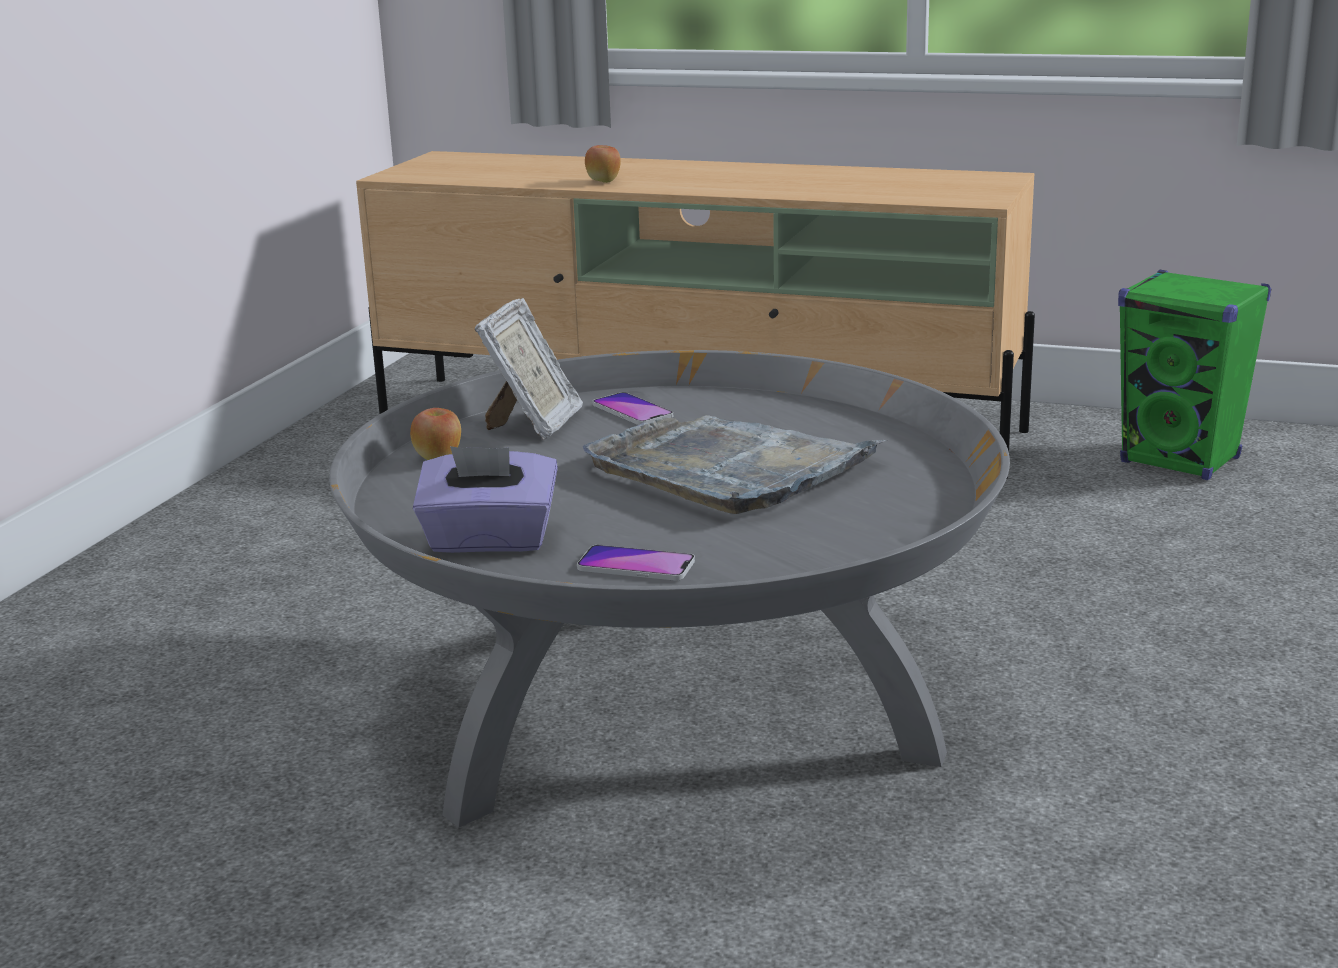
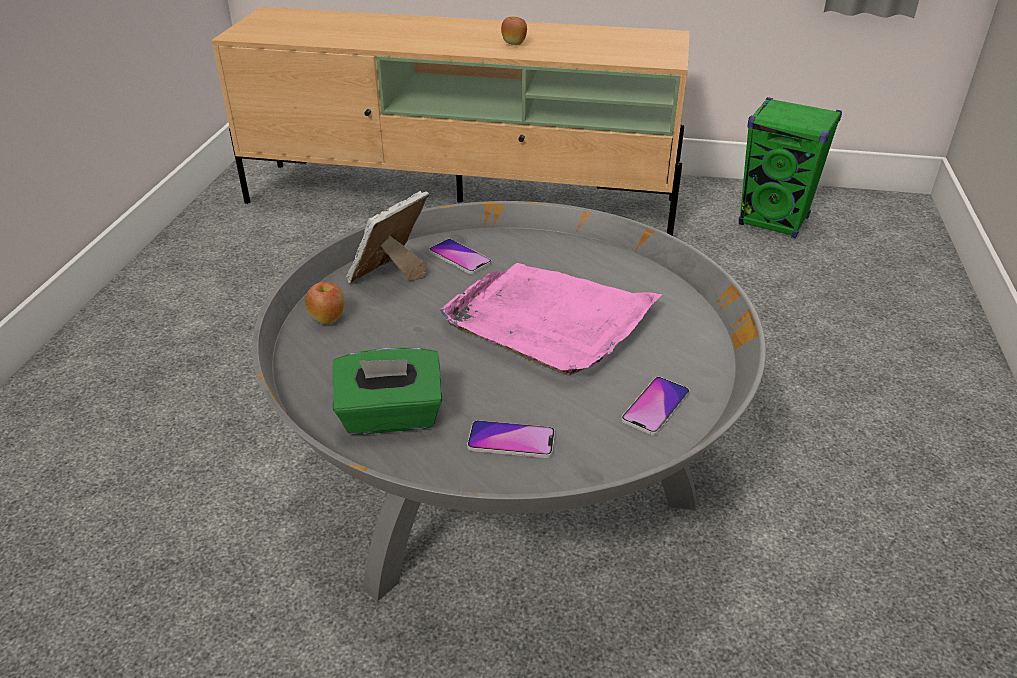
camera: 10 degrees left, 15 degrees up
purple tissue box [413,446,558,553] -> green tissue box [333,347,442,435]
picture frame [475,298,583,439] -> picture frame turned 150 degrees counterclockwise [346,191,429,283]
grey tray [583,415,888,514] -> pink tray [440,263,662,376]
apple [585,145,621,183] -> apple moved to [501,17,527,45]
none -> phone [621,377,690,435]

